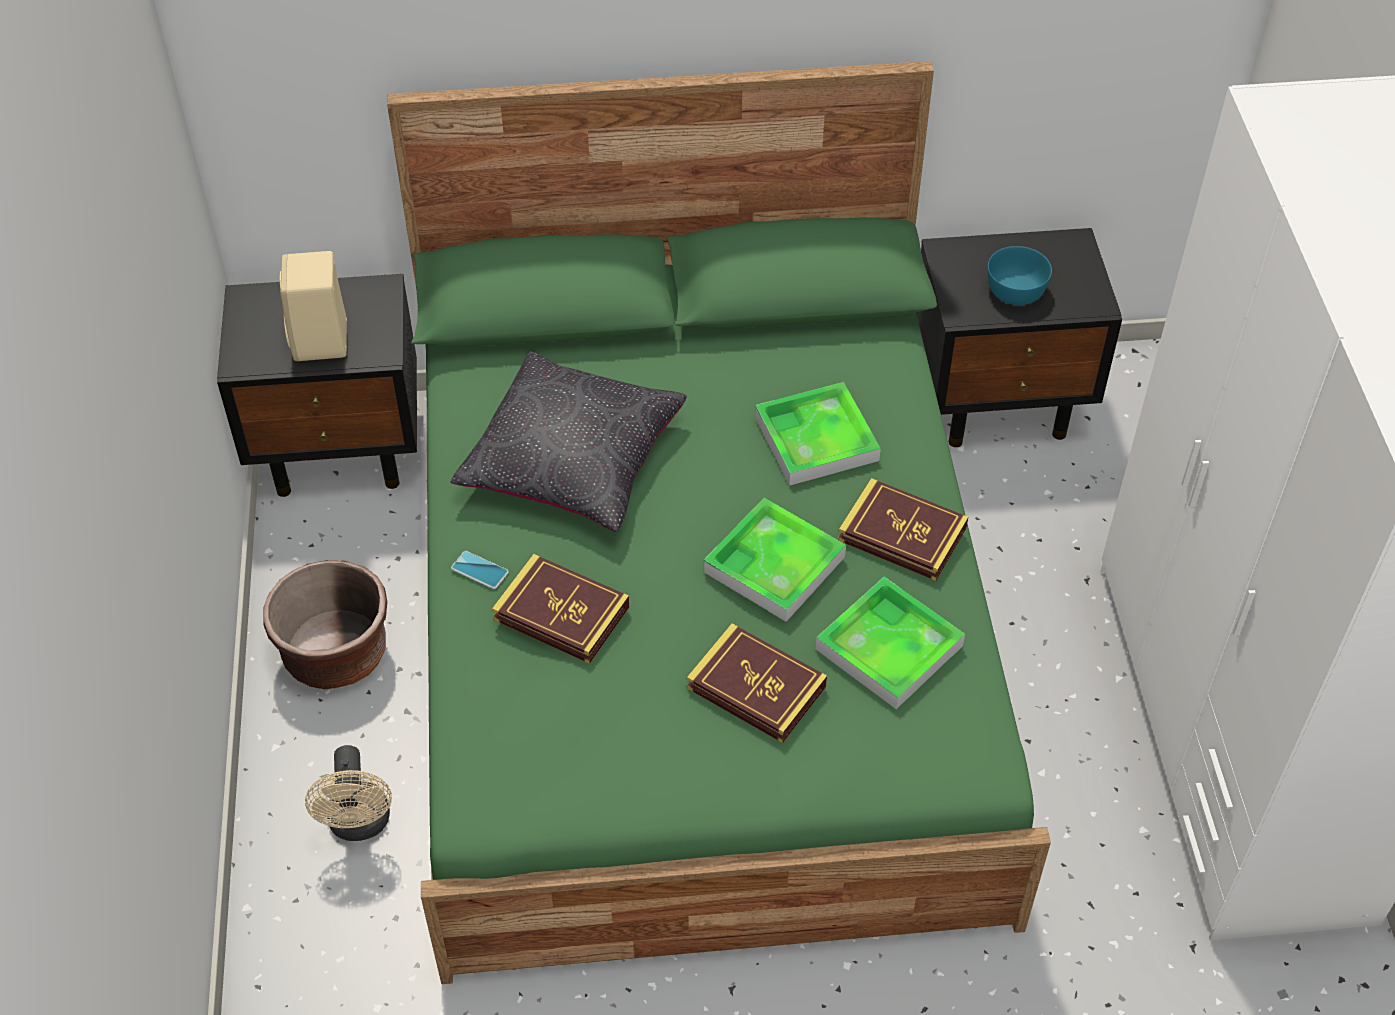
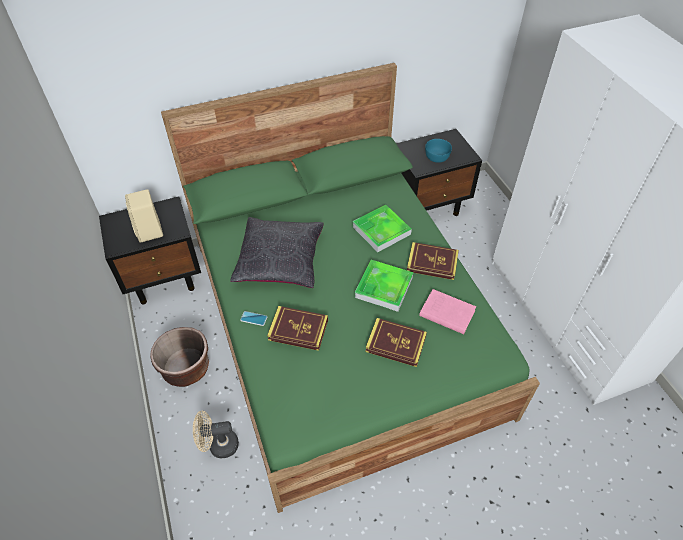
camera: 15 degrees left, 0 degrees up
beige fan [305,745,392,841] -> beige fan turned 105 degrees clockwise [193,411,239,458]
tray [816,577,965,709] -> pink book [419,289,476,334]

